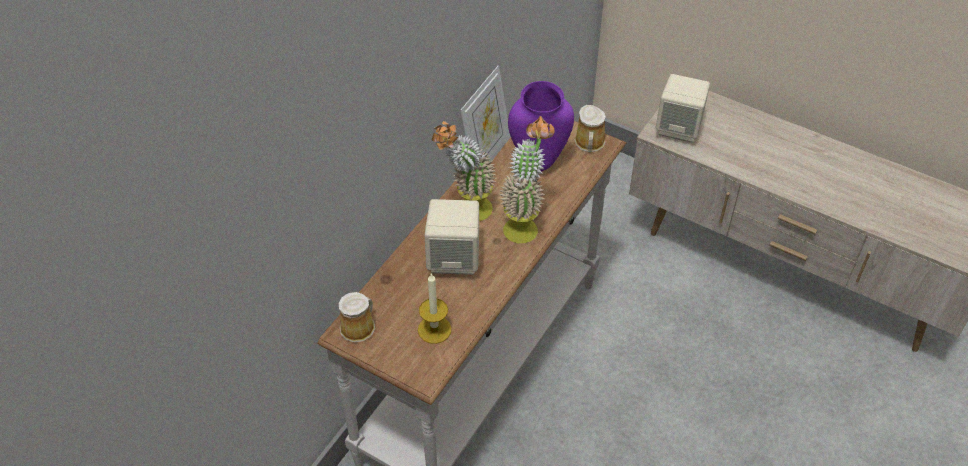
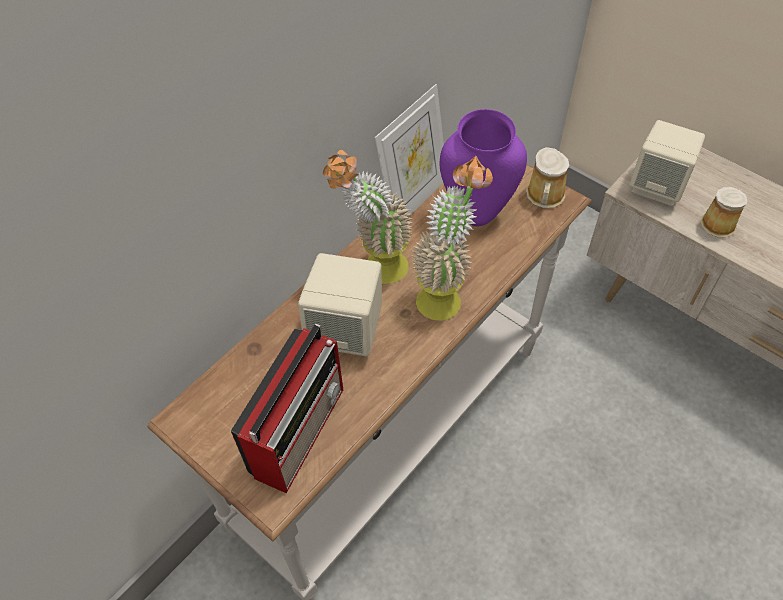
camera: 10 degrees right, 5 degrees up
mug [339,292,375,342] -> mug moved to [701,187,748,237]
candle [418,273,452,344] -> radio [231,324,343,493]

